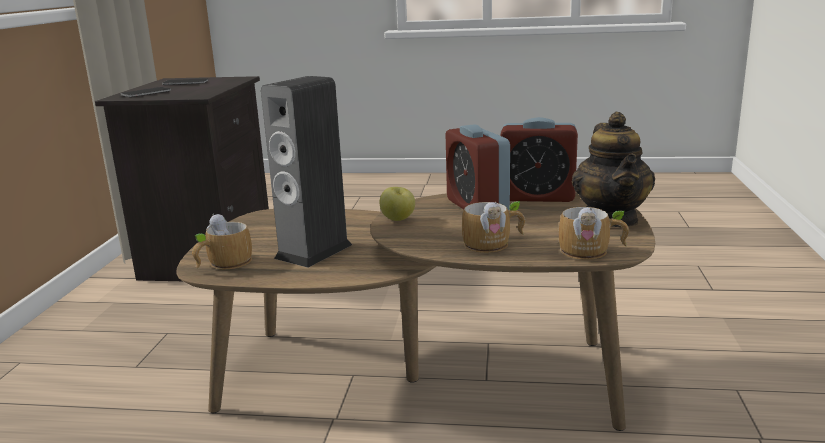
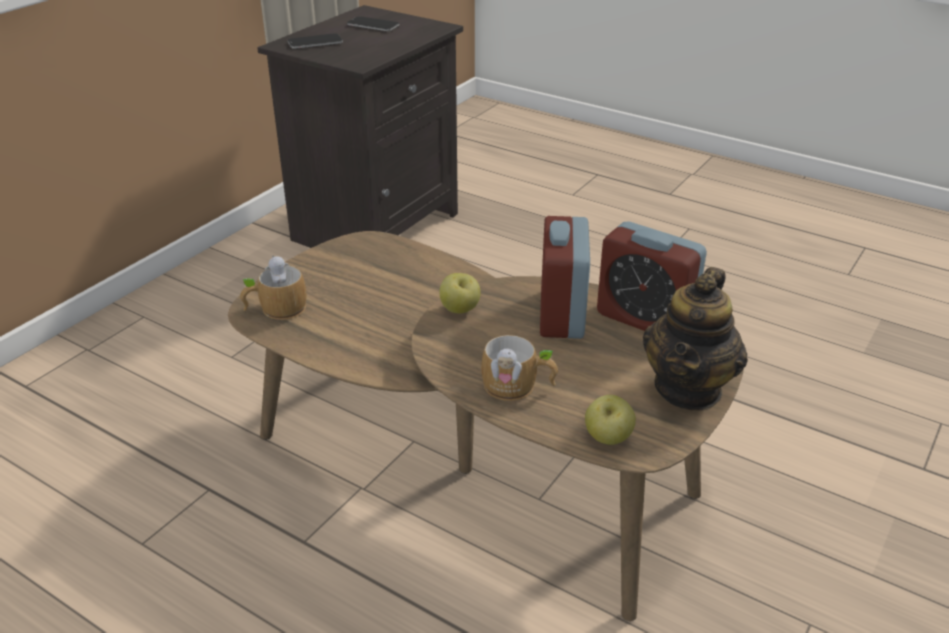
camera: 25 degrees right, 15 degrees up
speaker [261,76,352,268] -> none
mug [559,207,629,260] -> apple [585,395,636,445]

